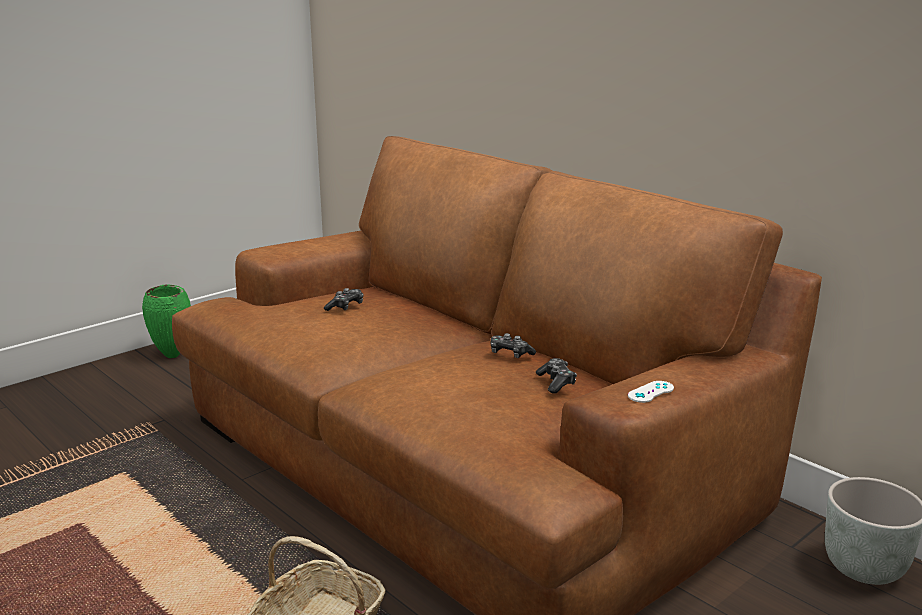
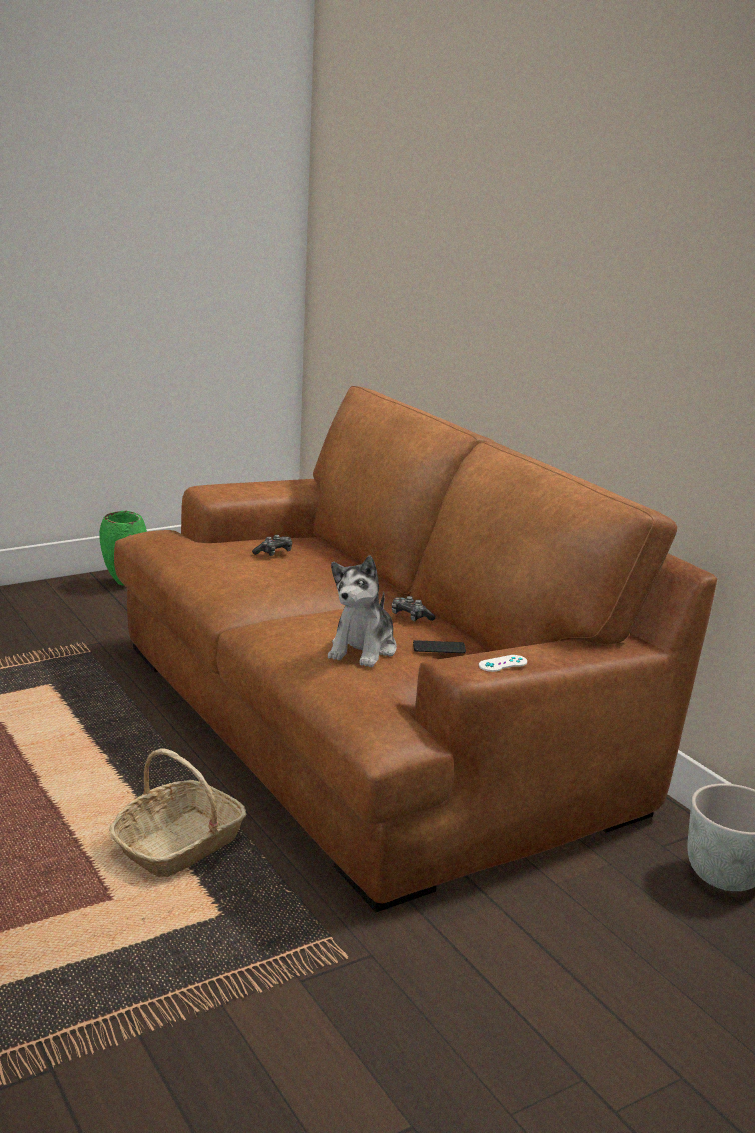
camera: 10 degrees right, 0 degrees up
game controller [536,358,577,394] -> phone [413,640,466,653]
none -> plush toy [328,555,397,668]

